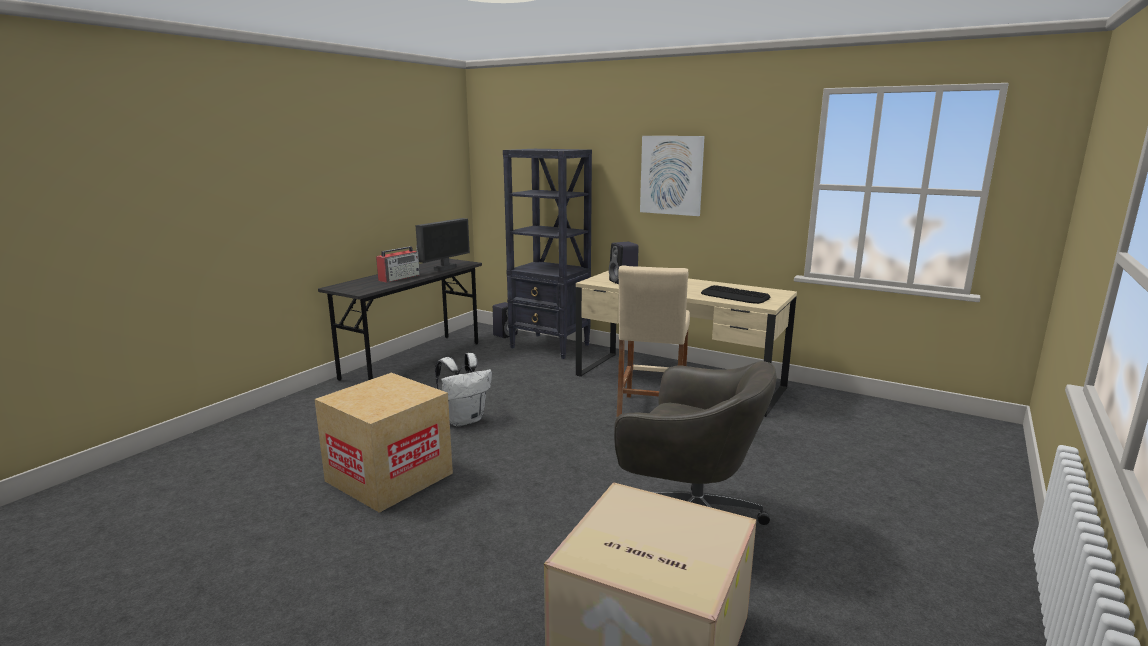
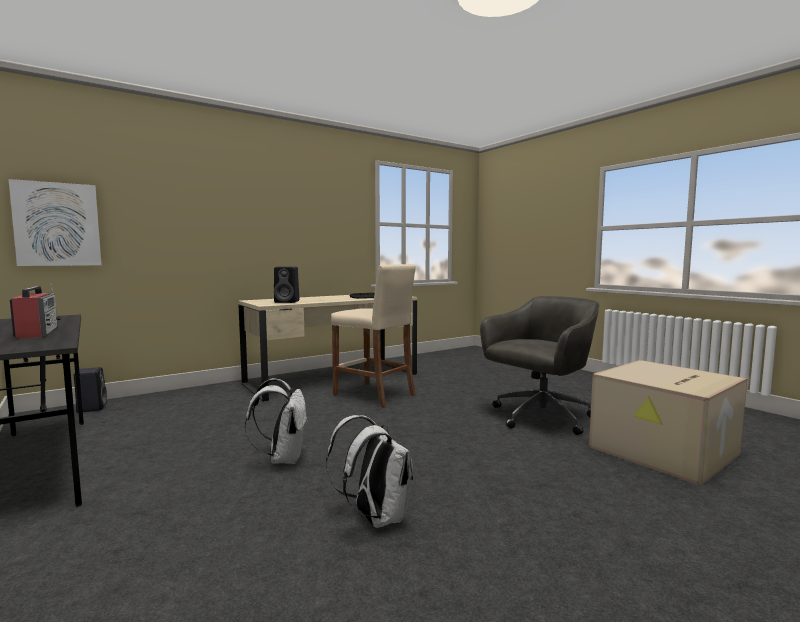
camera: 65 degrees left, 10 degrees down
cardboard box [314,373,453,513] -> white backpack [326,415,413,528]
monitor [415,218,470,271] -> none
black bookcase [503,149,592,359] -> none
picture [640,136,704,216] -> picture moved to [8,179,101,266]

